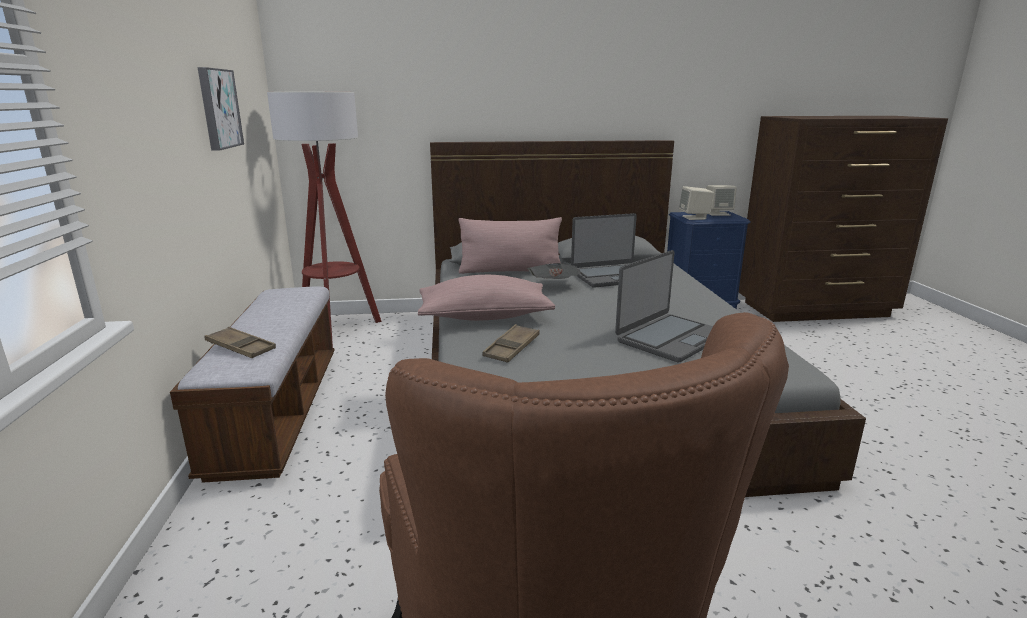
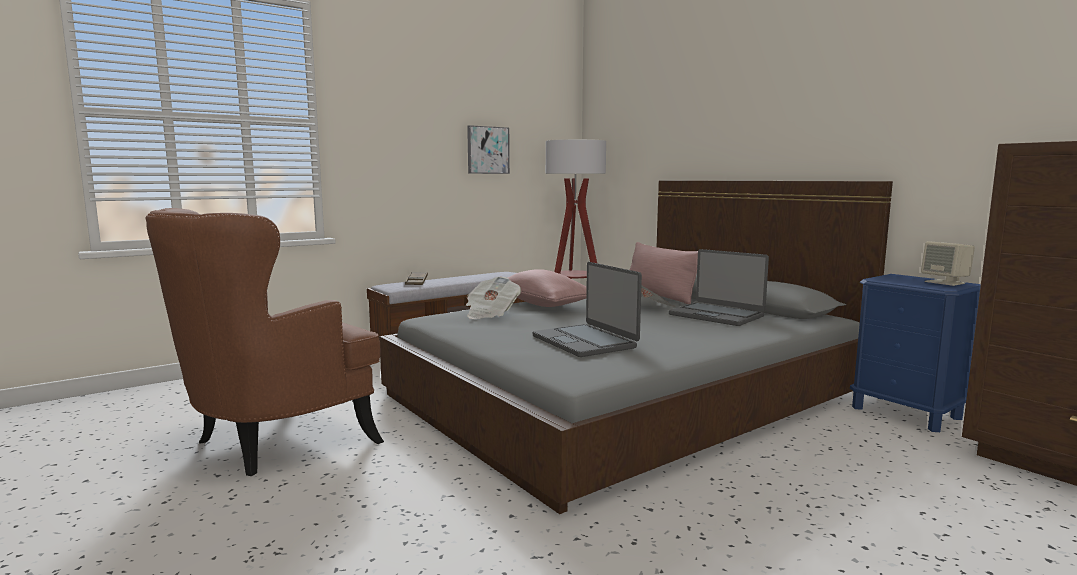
camera: 60 degrees right, 10 degrees down
brown tray [482,324,540,363] -> newspaper [466,277,521,319]
laptop [615,250,713,363] -> laptop turned 45 degrees clockwise [533,262,642,357]
beige speaker [679,186,714,220] -> none

